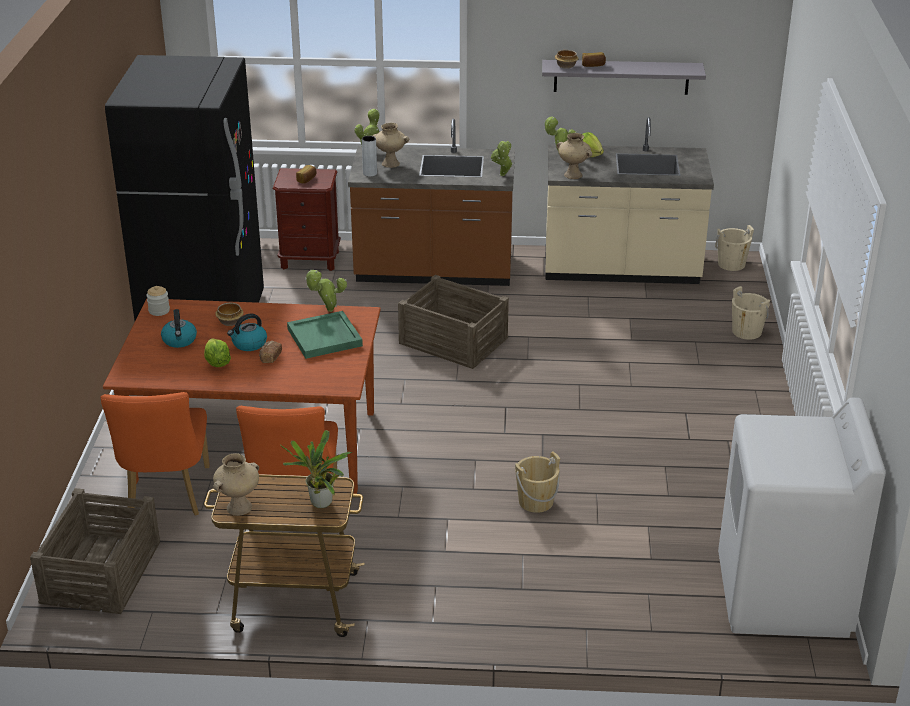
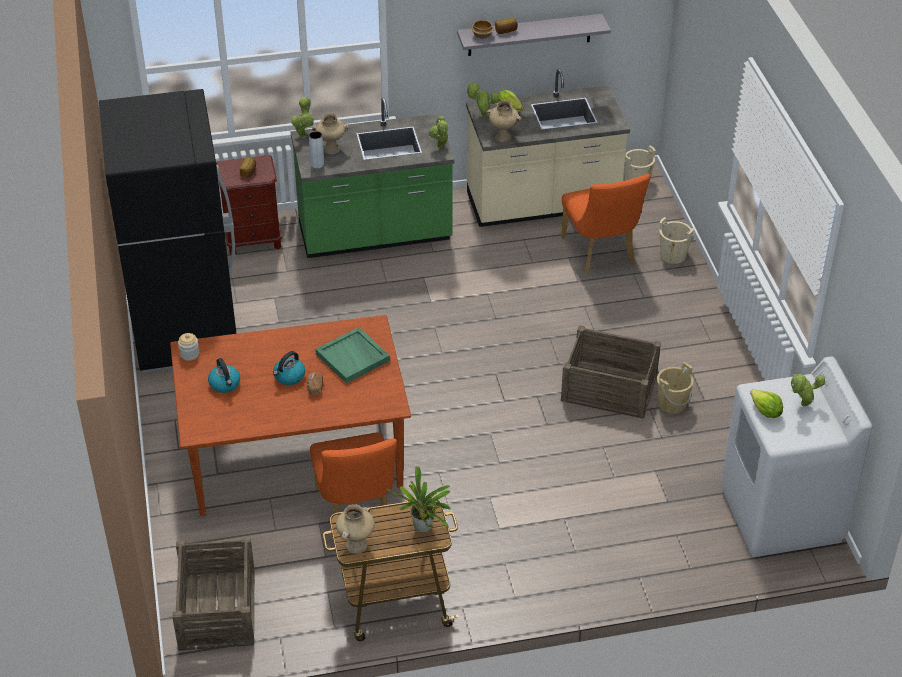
camera: 15 degrees left, 10 degrees up
orange chair [100,392,210,516] -> orange chair moved to [561,174,650,273]
lettuce [204,338,231,367] -> lettuce moved to [750,389,783,418]
bowl [215,303,244,326] -> none
potted plant [305,270,347,312] -> potted plant moved to [791,374,825,406]
brown counter [348,119,515,286] -> green counter [290,97,455,258]
crate [398,275,509,369] -> crate moved to [561,325,661,419]
beige bucket [515,452,560,513] -> beige bucket moved to [657,362,694,414]

